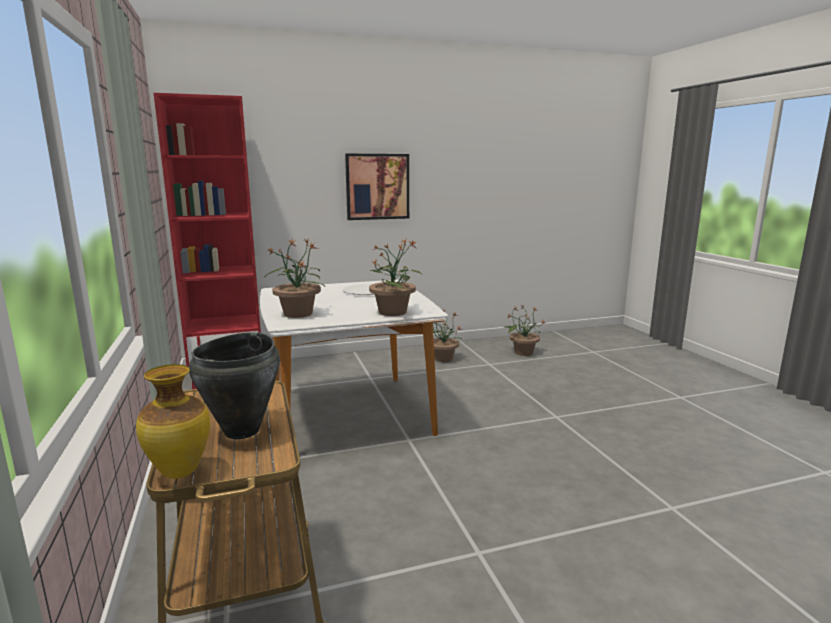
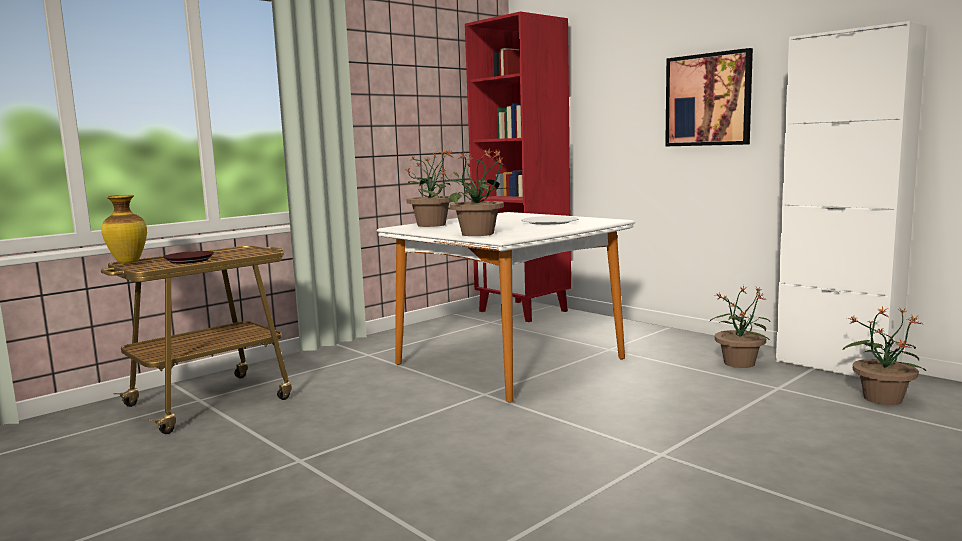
camera: 65 degrees right, 5 degrees down
black cooking pot [189,332,280,439] -> brown plate [163,251,214,264]
none -> white cabinet [776,21,927,377]

